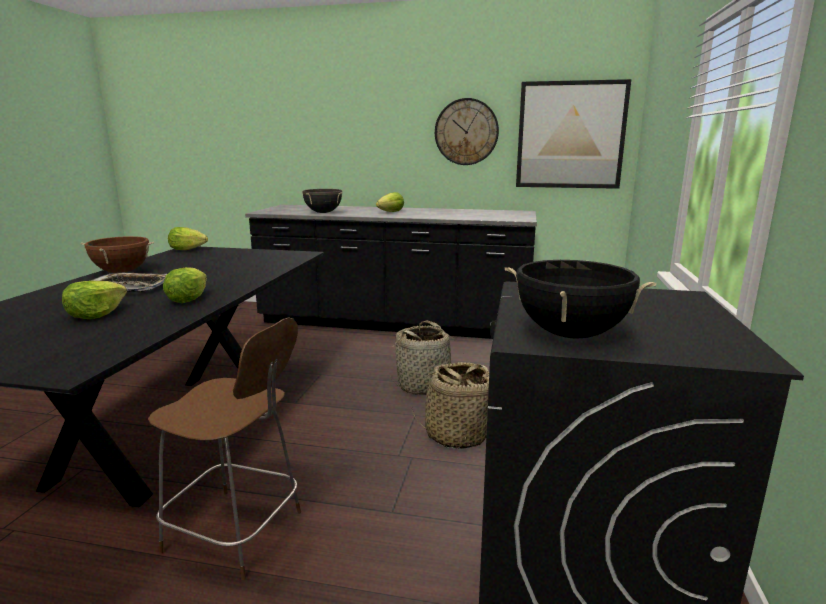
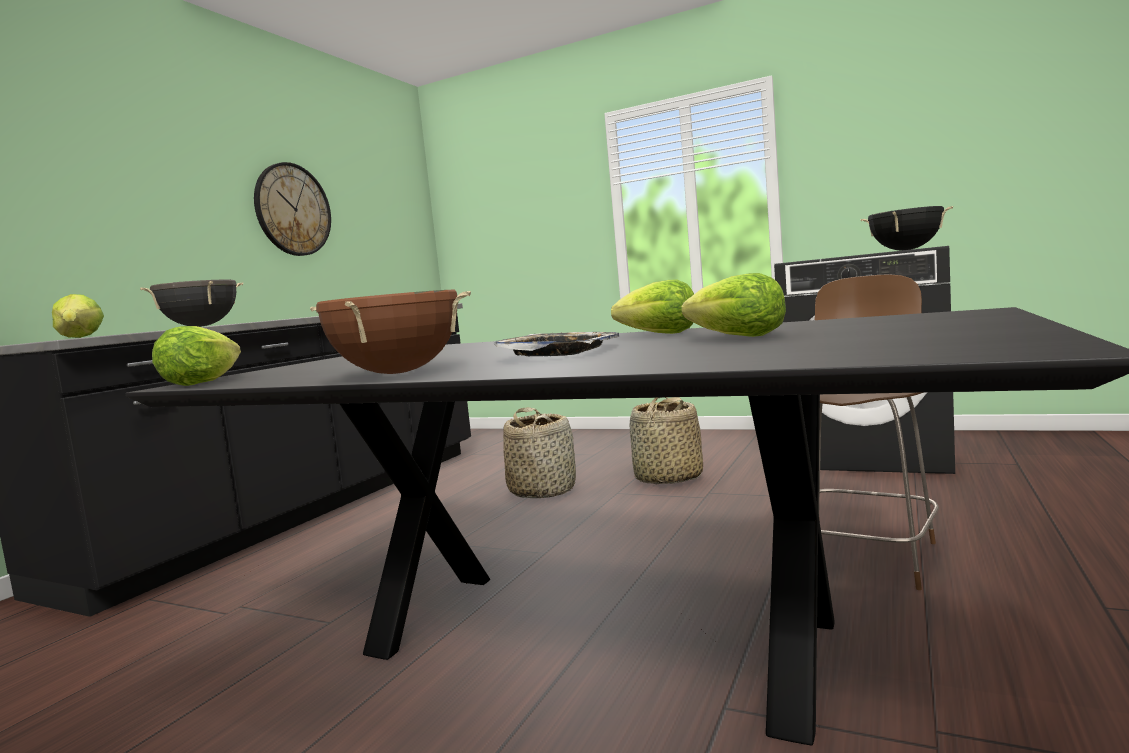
camera: 75 degrees left, 10 degrees down
lettuce [376,192,404,212] -> lettuce moved to [52,294,104,338]
picture [516,79,631,189] -> none

